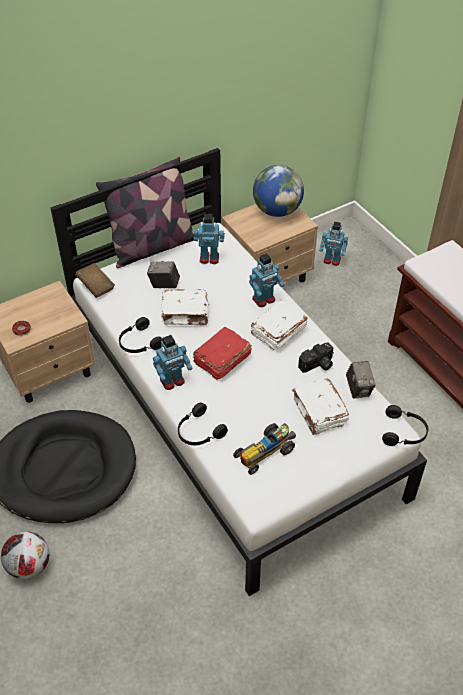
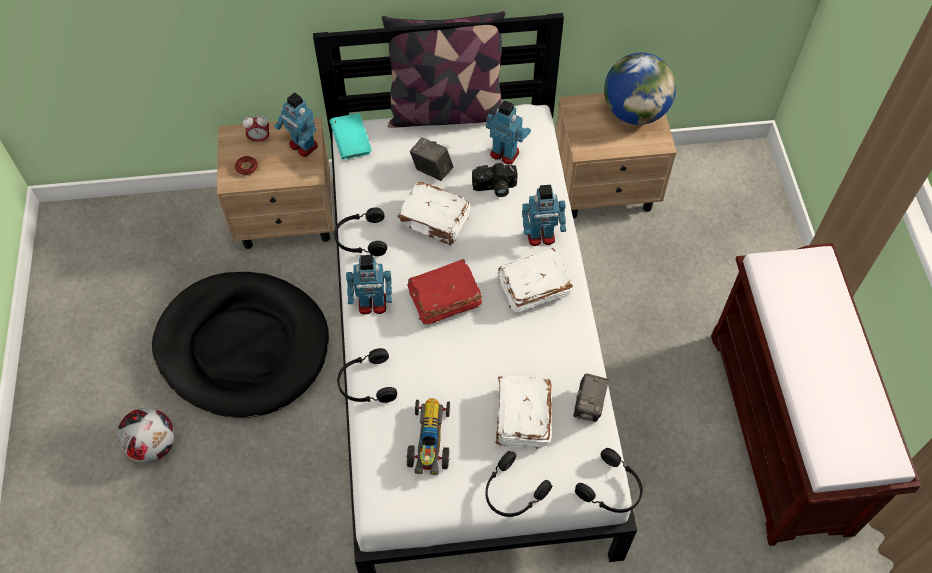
camera: 25 degrees right, 10 degrees up
brown book [75,263,115,298] -> turquoise book [329,113,372,159]
toy car [233,423,296,475] -> toy car turned 105 degrees clockwise [406,398,451,475]
camera [298,342,334,373] -> camera moved to [472,163,518,197]
toy robot [319,222,348,266] -> toy robot moved to [274,92,318,157]
none -> alarm clock [243,115,269,143]
none -> black headphones [486,451,552,517]

